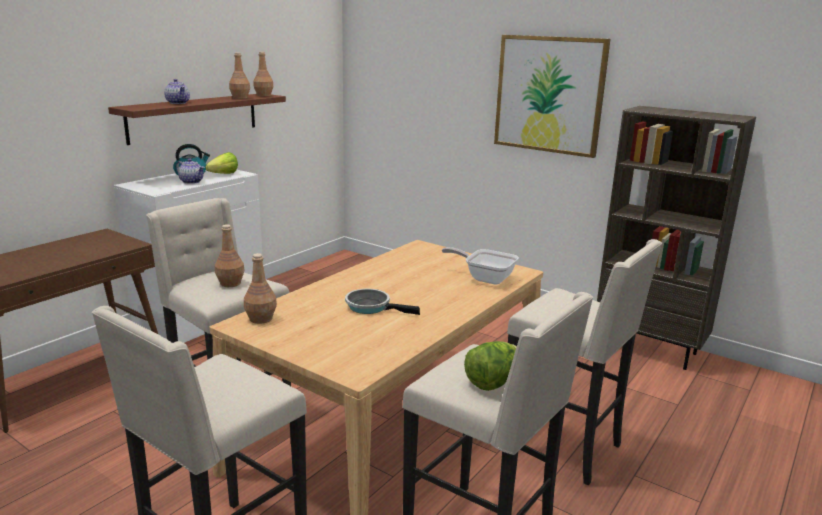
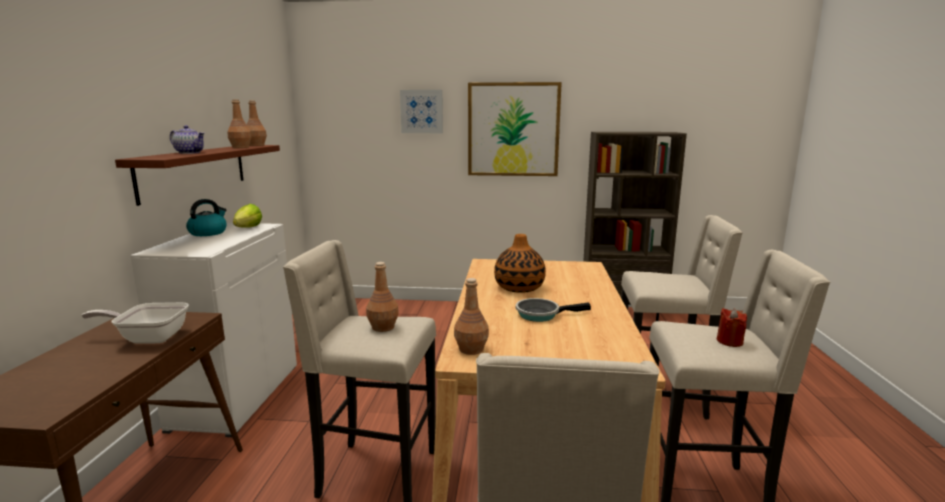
camera: 30 degrees left, 5 degrees down
teapot [176,159,204,184] -> none
frying pan [442,247,519,285] -> frying pan moved to [81,303,189,344]
lettuce [464,341,517,391] -> red candle [717,308,747,347]
none -> picture [400,90,443,133]
none -> vase [494,234,546,293]

